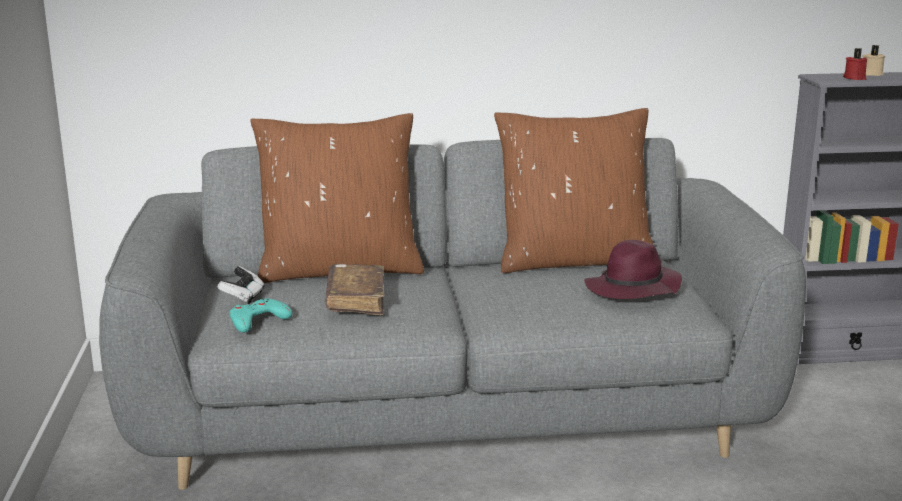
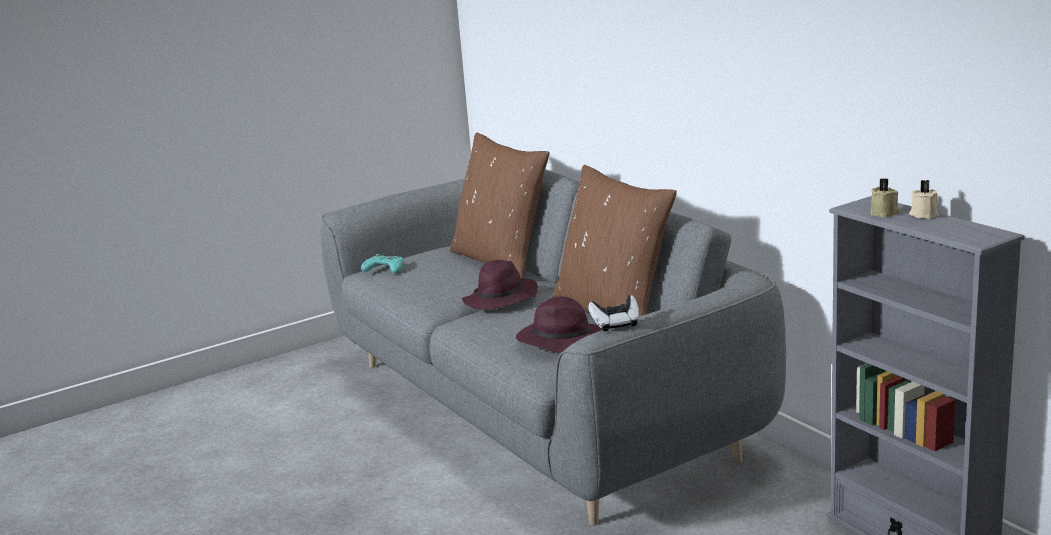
camera: 65 degrees right, 0 degrees up
game controller [217,266,265,304] -> game controller moved to [588,295,639,331]
brown book [325,264,384,315] -> none
red candle [843,48,867,80] -> beige candle [871,178,900,217]
none -> purple hat [462,260,538,309]

